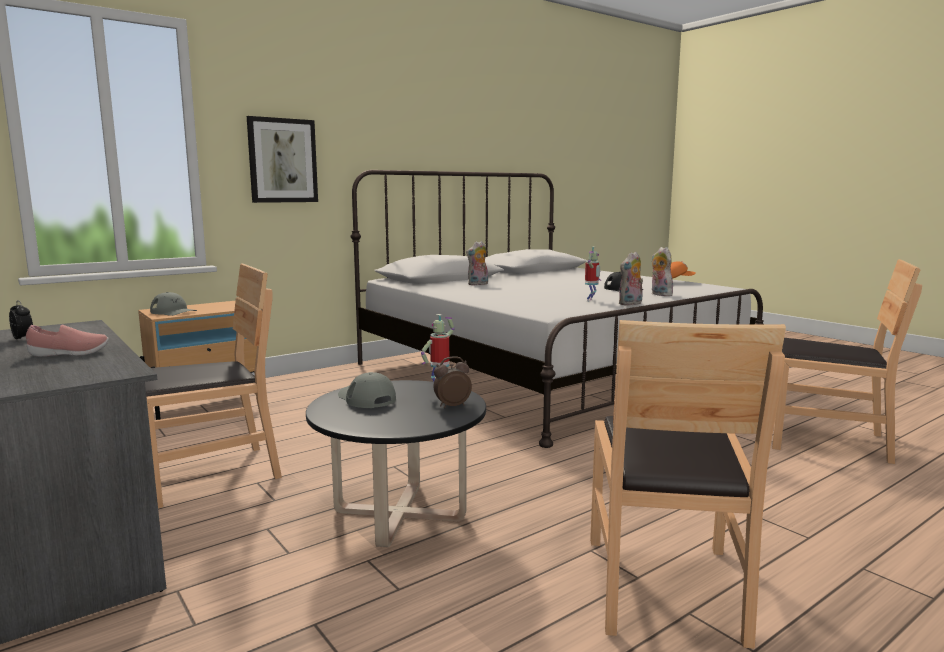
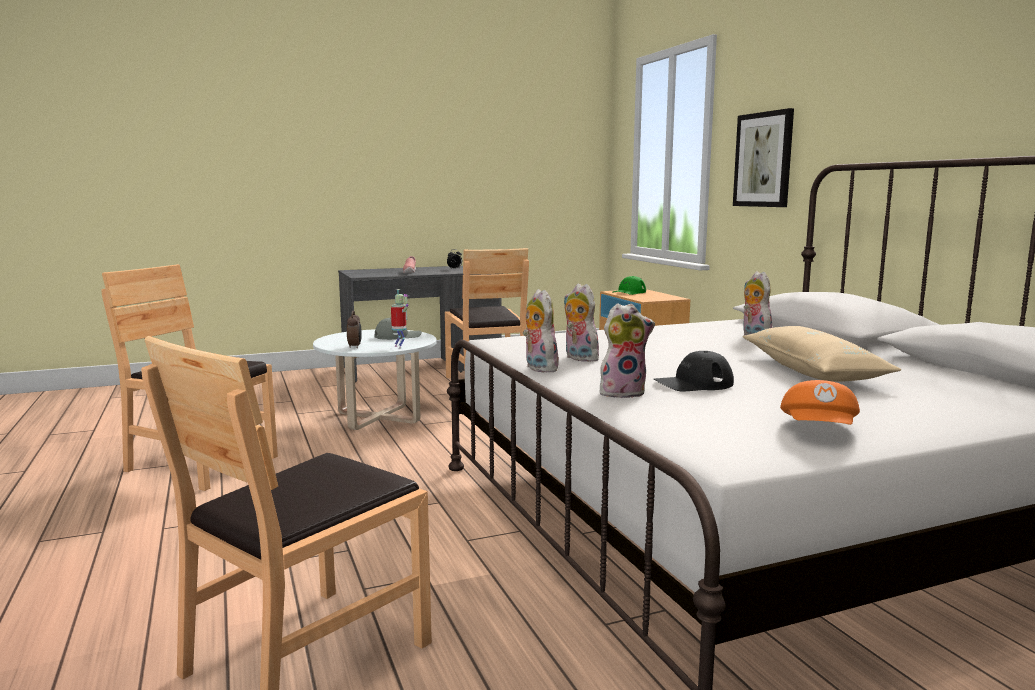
camera: 105 degrees right, 0 degrees up
grey cap [150,292,197,316] -> green cap [612,276,646,295]
black coffee table [306,380,486,547] -> white coffee table [313,329,437,430]
toy robot [585,247,601,302] -> plush toy [564,284,600,362]
none -> beige pillow [743,326,901,382]

